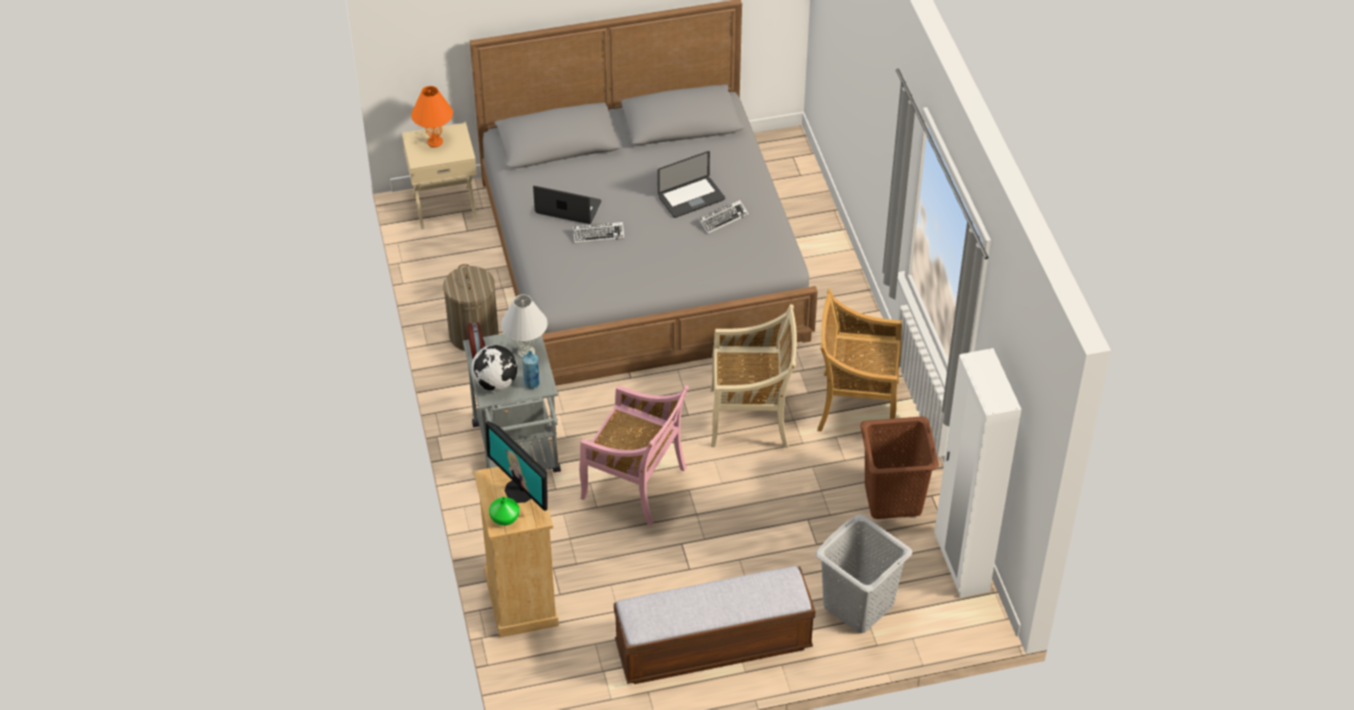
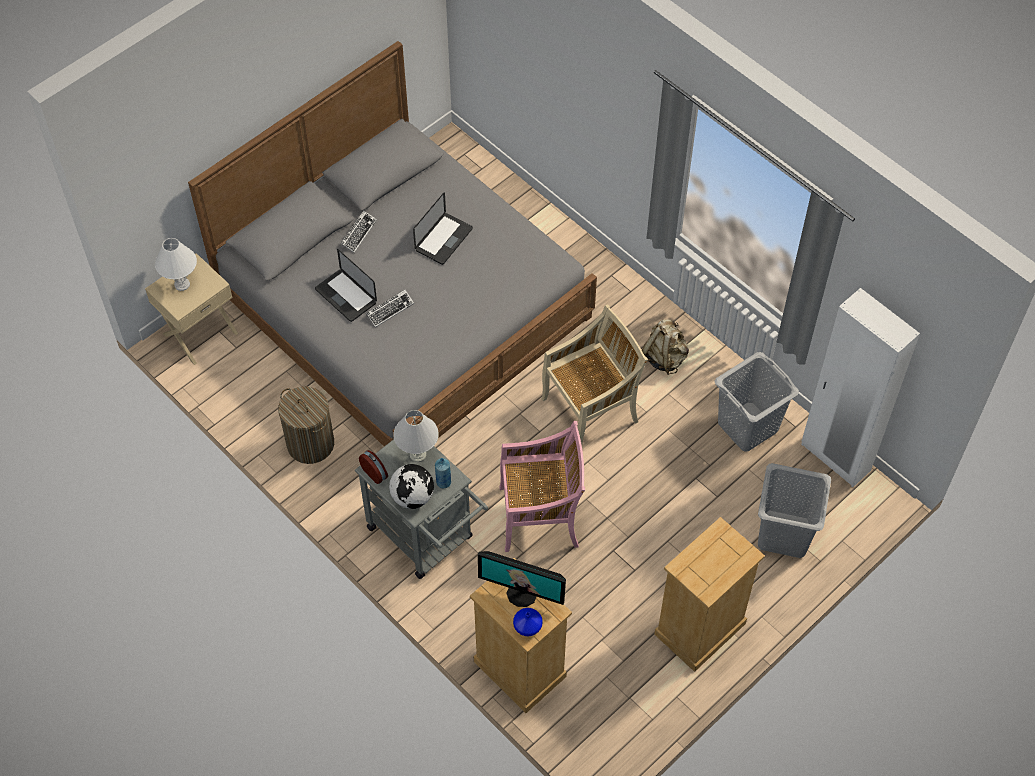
camera: 30 degrees left, 10 degrees up
orange table lamp [411,86,453,147] -> white table lamp [155,238,197,291]
green vase [489,497,520,526] -> blue vase [513,608,543,636]
laptop [533,186,601,224] -> laptop turned 120 degrees counterclockwise [315,249,377,322]
bench [614,566,816,684] -> beige dresser [654,517,765,672]
keyboard [698,200,749,234] -> keyboard moved to [340,210,377,253]
beige chair [817,289,902,432] -> beige backpack [642,319,689,375]
brown laundry basket [860,416,939,519] -> grey laundry basket [715,352,799,452]

